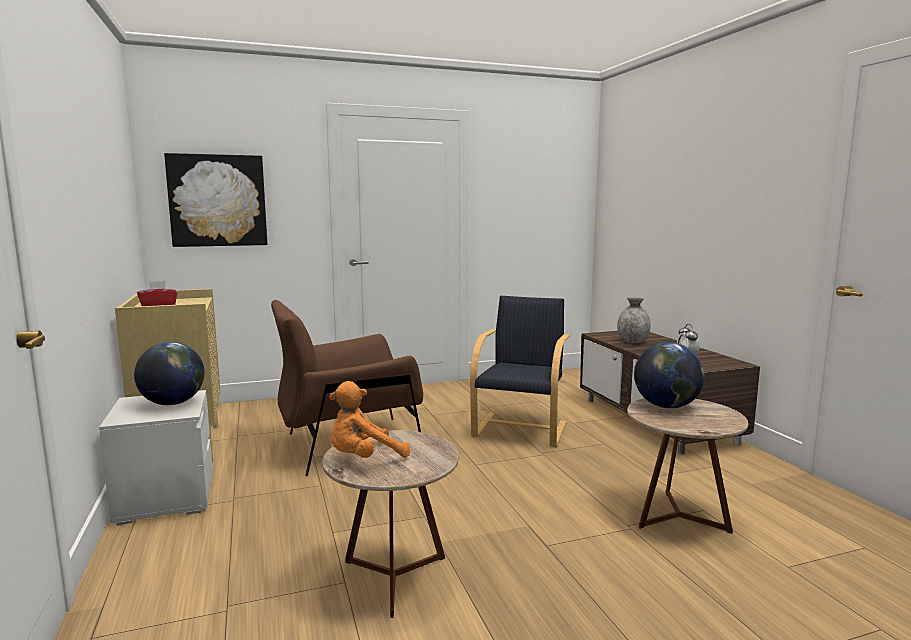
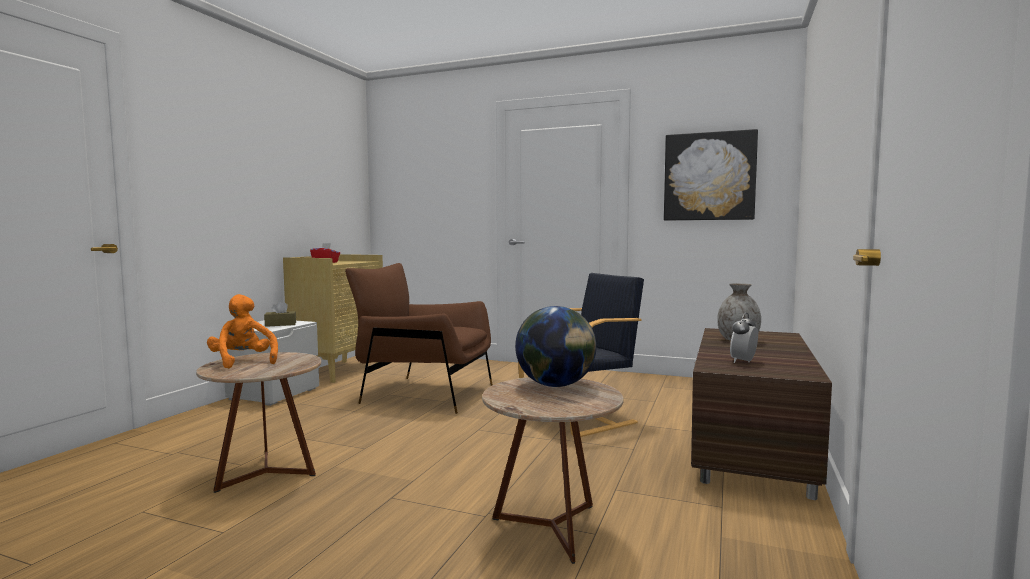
camera: 40 degrees right, 5 degrees down
globe [134,342,204,405] -> brown tissue box [264,301,296,327]
picture [164,153,267,247] -> picture moved to [664,129,758,220]
orange plush toy [329,381,410,458] -> orange plush toy turned 45 degrees clockwise [207,294,278,368]

